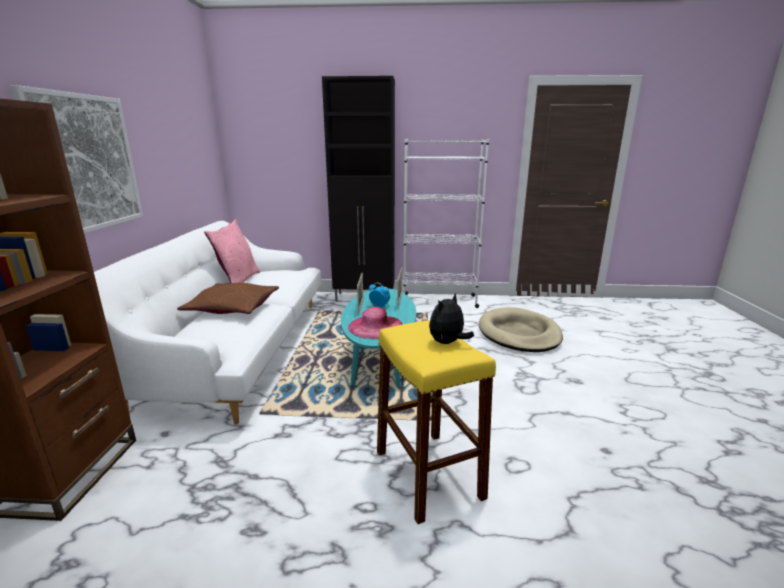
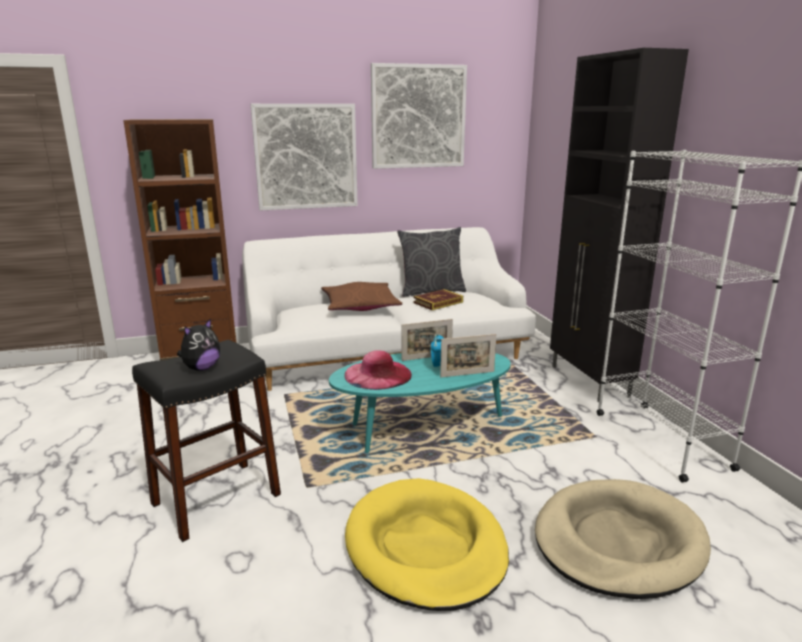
camera: 70 degrees right, 0 degrees up
pink pillow [204,219,260,283] -> grey pillow [397,227,466,297]
yellow stool [377,320,496,524] -> black stool [132,340,281,542]
plush toy [429,293,474,344] -> plush toy turned 105 degrees clockwise [177,318,220,371]
none -> yellow dog bed [345,478,509,611]
none -> picture [371,63,467,169]
none -> book [413,289,463,310]

